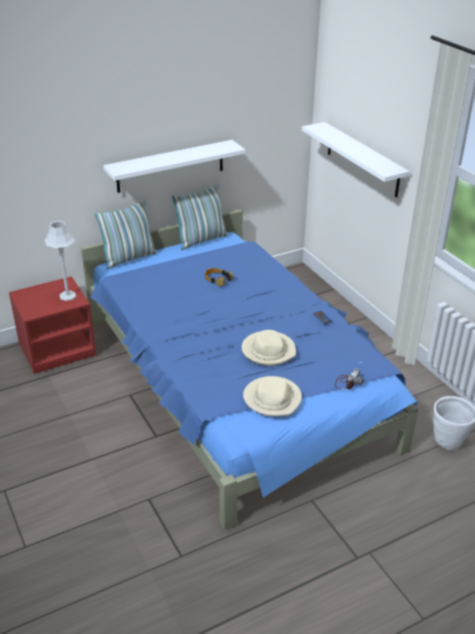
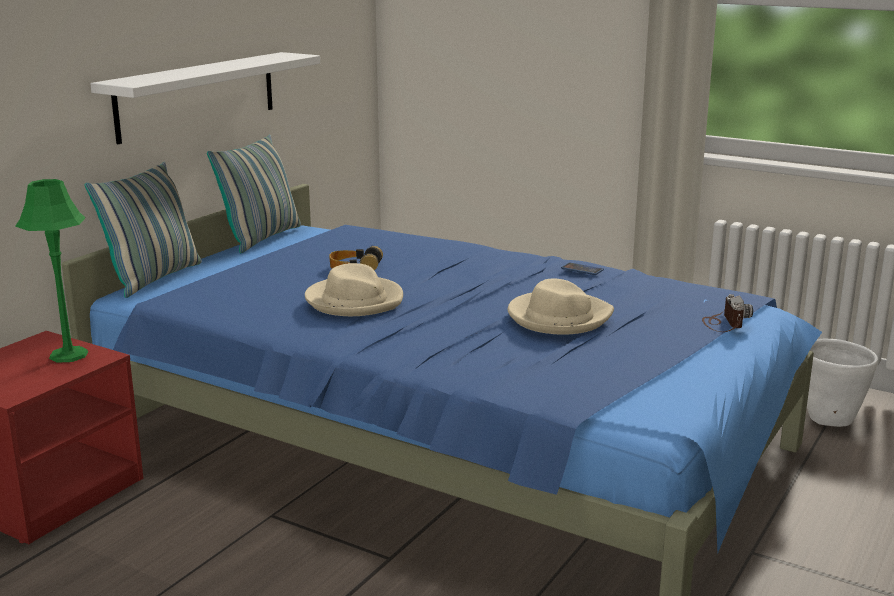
camera: 30 degrees left, 15 degrees down
grey table lamp [45,221,76,301] -> green table lamp [15,179,88,363]
beige hat [243,376,302,417] -> beige hat moved to [305,263,403,316]
white shelf [302,122,410,198] -> none

